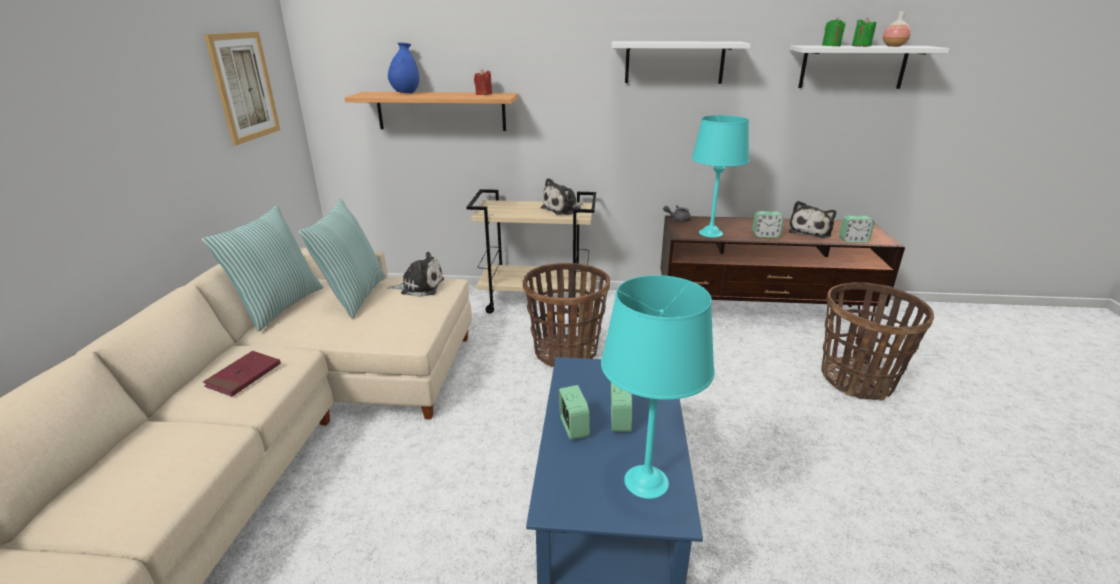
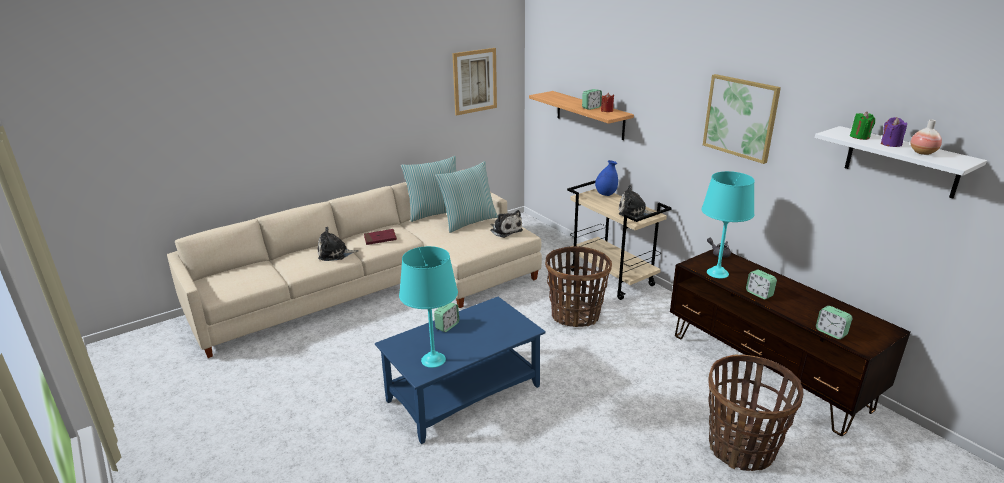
camera: 50 degrees right, 0 degrees up
blue vase [388,42,419,93] -> blue vase moved to [595,160,618,196]
alarm clock [611,382,632,432] -> alarm clock moved to [582,89,602,110]
white shelf [612,41,751,84] -> picture [703,74,781,164]
plush toy [789,201,836,238] -> plush toy moved to [318,227,359,261]
green candle [852,17,876,47] -> purple candle [881,117,907,147]

